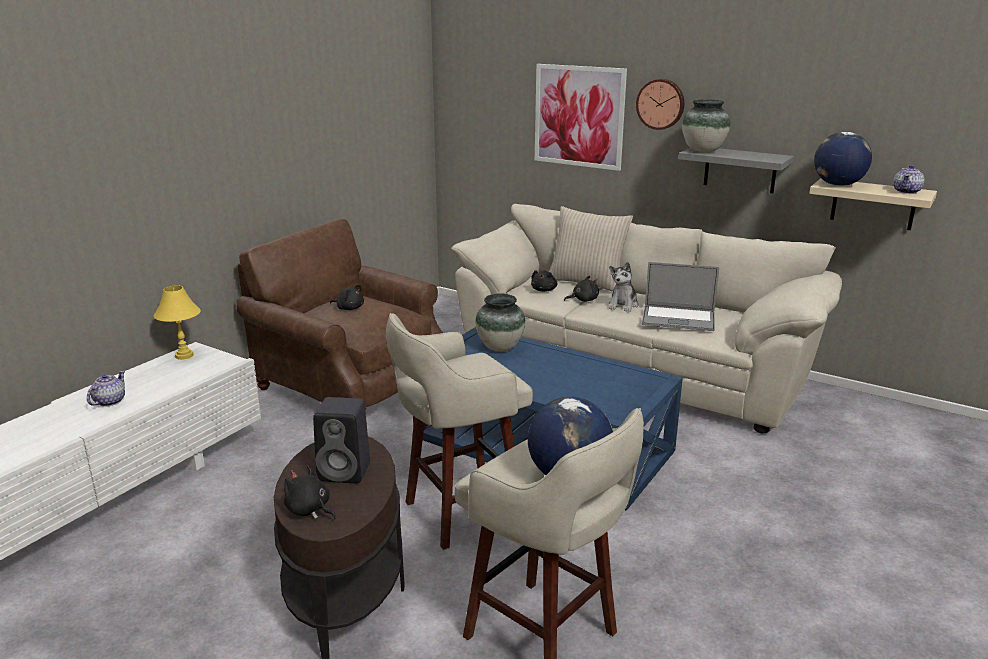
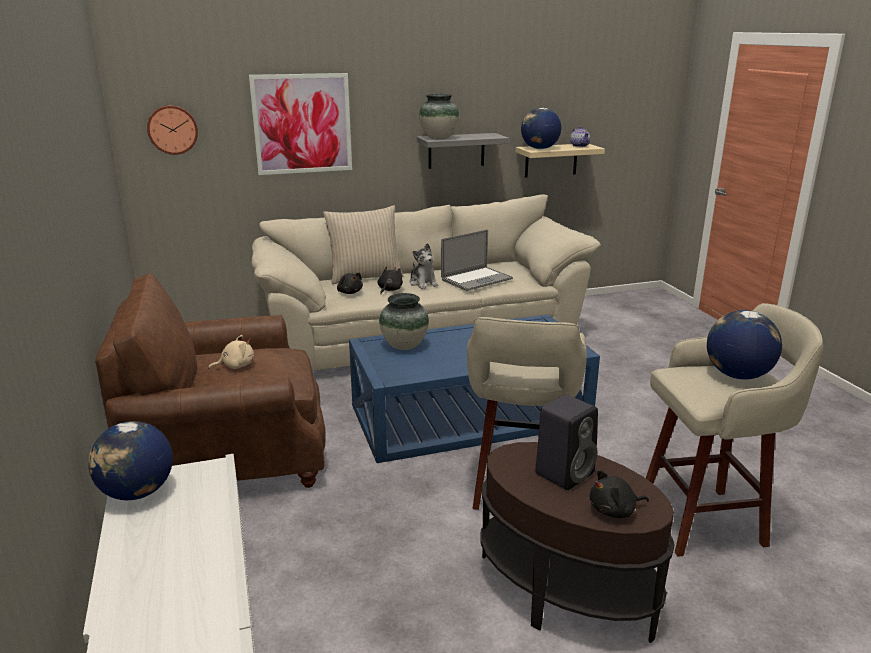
camera: 50 degrees left, 0 degrees up
teapot [87,371,125,406] -> none
yellow table lamp [154,285,201,360] -> globe [88,421,173,500]
black plush toy [330,285,364,310] -> beige plush toy [208,335,254,369]
wall clock [636,79,684,130] -> wall clock moved to [147,105,198,155]

